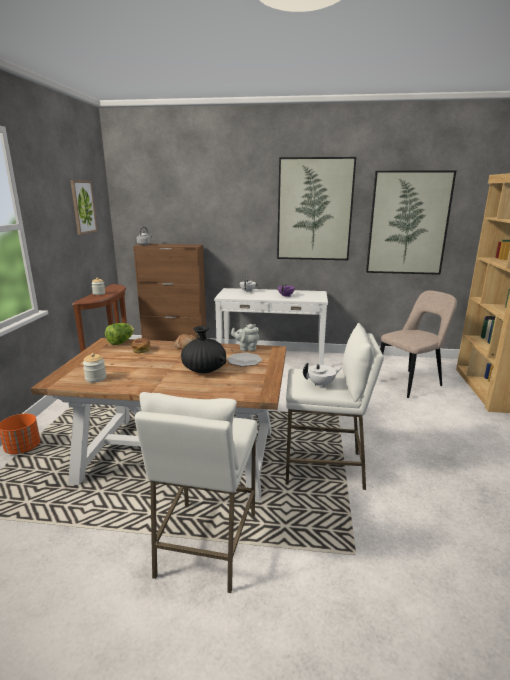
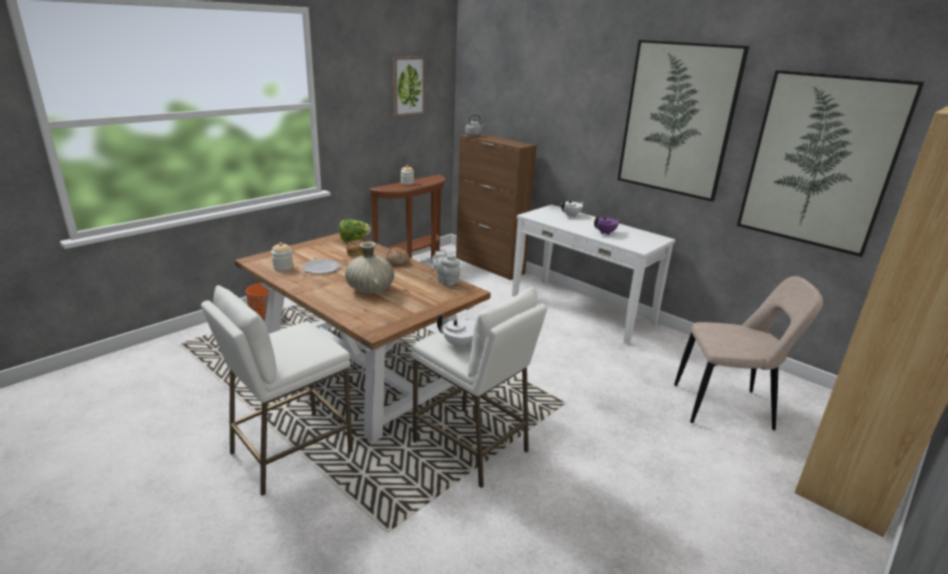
camera: 35 degrees right, 5 degrees up
black vase [181,326,226,373] -> beige vase [345,241,394,293]
plate [227,353,262,367] -> plate moved to [302,259,340,274]

